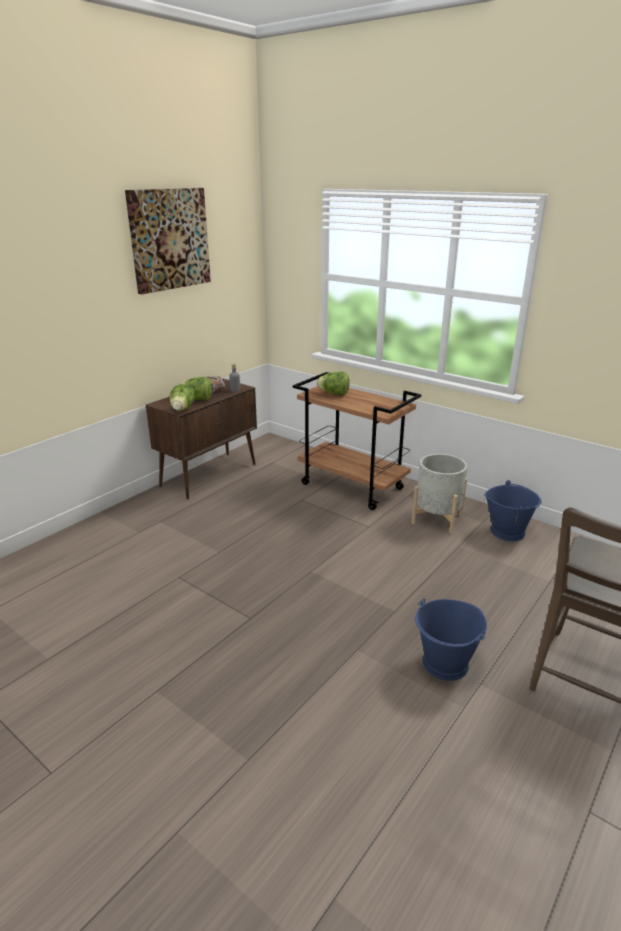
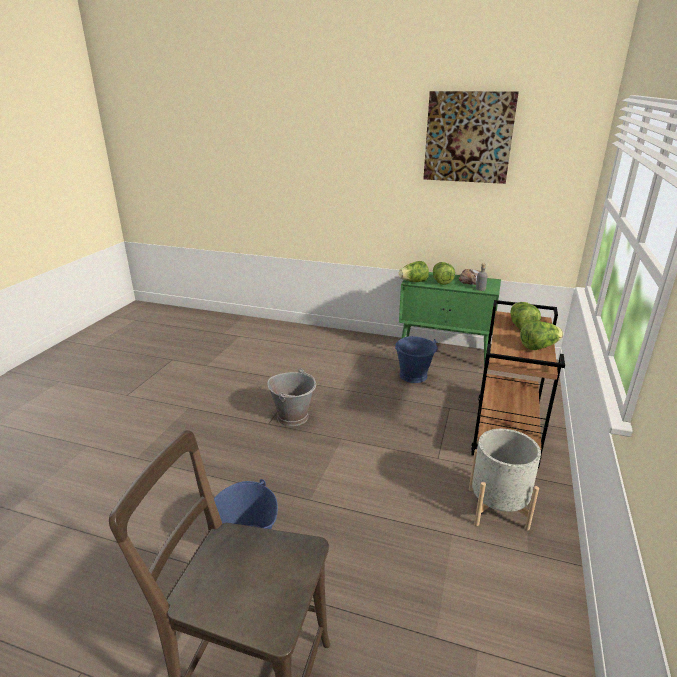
camera: 70 degrees right, 0 degrees up
brown cabinet [146,379,257,500] -> green cabinet [399,272,501,366]
blue bucket [484,480,542,541] -> blue bucket moved to [395,336,438,383]
none -> grey bucket [267,368,316,426]
none -> lettuce [520,321,563,350]

